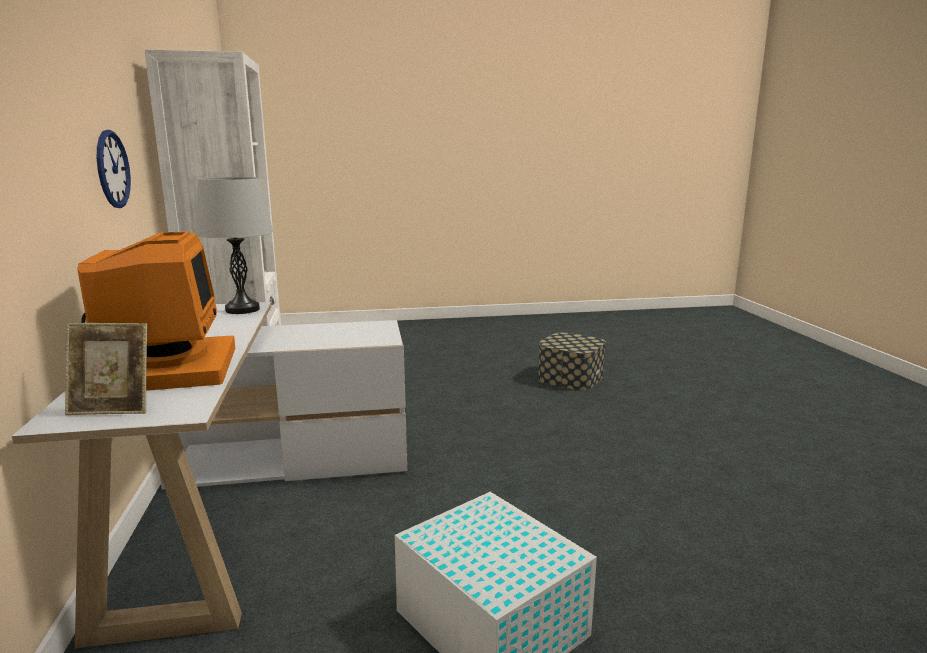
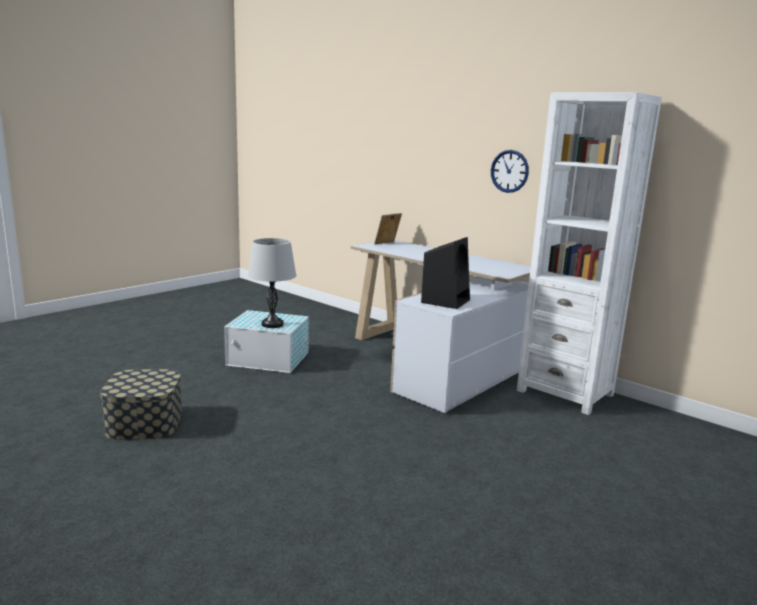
camera: 140 degrees right, 0 degrees up
monitor [77,232,235,391] -> none
grey table lamp [195,177,273,314] -> grey table lamp moved to [248,238,296,328]
storage box [538,333,606,391] -> storage box moved to [100,369,182,440]
none -> black speaker [421,237,470,309]

